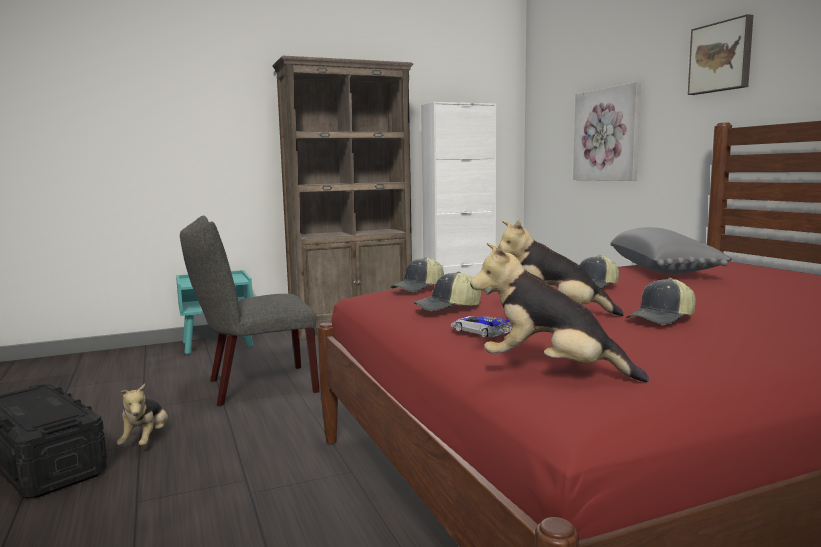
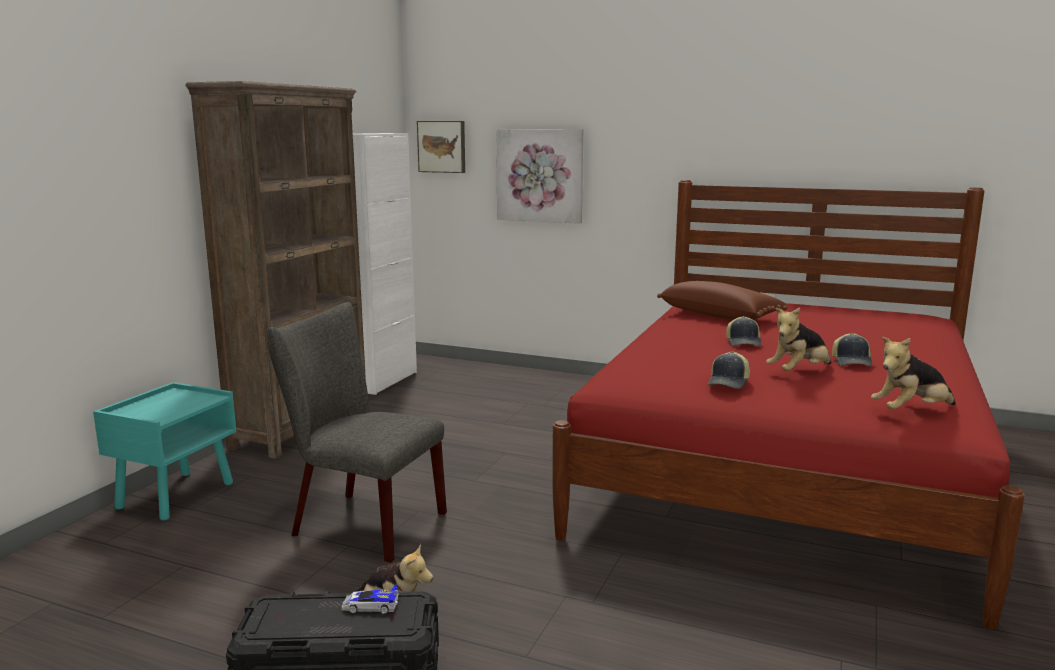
camera: 45 degrees left, 5 degrees up
grey chair [180,216,320,406] -> grey chair turned 90 degrees clockwise [267,302,447,563]
cap [391,257,444,292] -> none
toy car [451,316,512,337] -> toy car moved to [342,585,399,614]
grey pillow [610,227,732,274] -> brown pillow [657,281,788,320]
picture [688,14,753,95] -> picture moved to [417,121,465,173]

